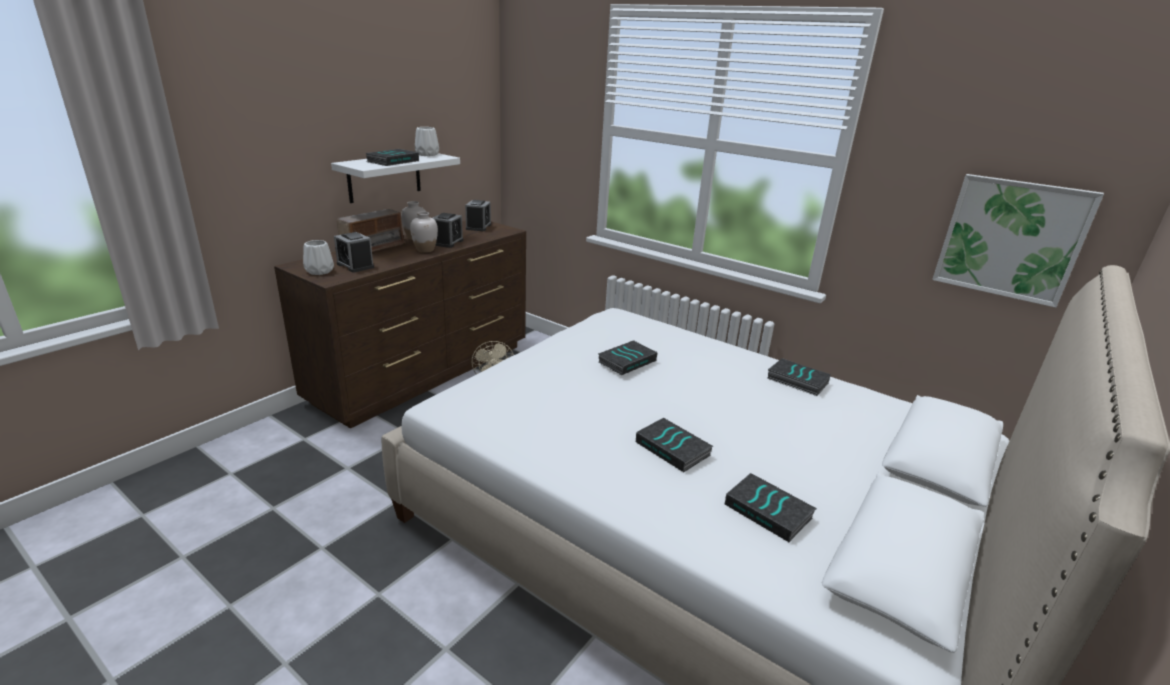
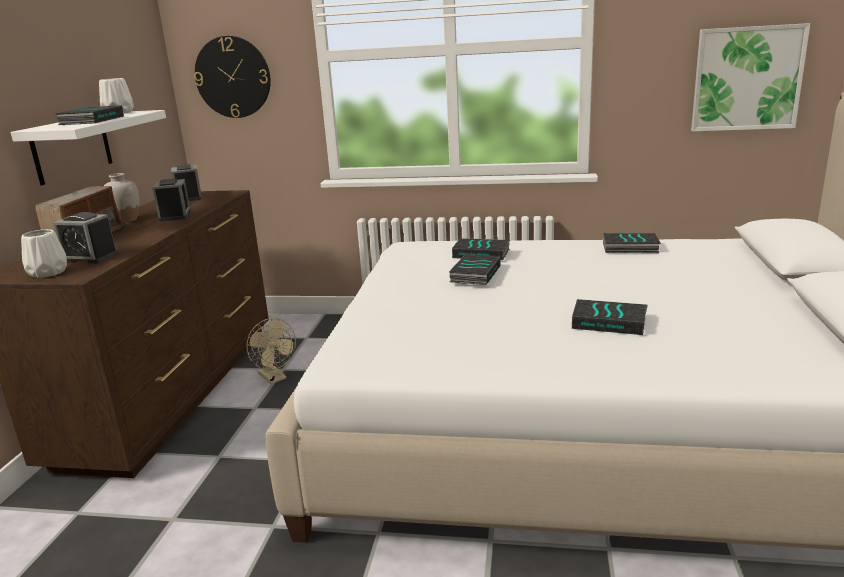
camera: 25 degrees left, 5 degrees down
white vase [410,211,438,253] -> none
book [725,473,817,542] -> book moved to [452,238,510,260]
none -> wall clock [194,36,271,118]

